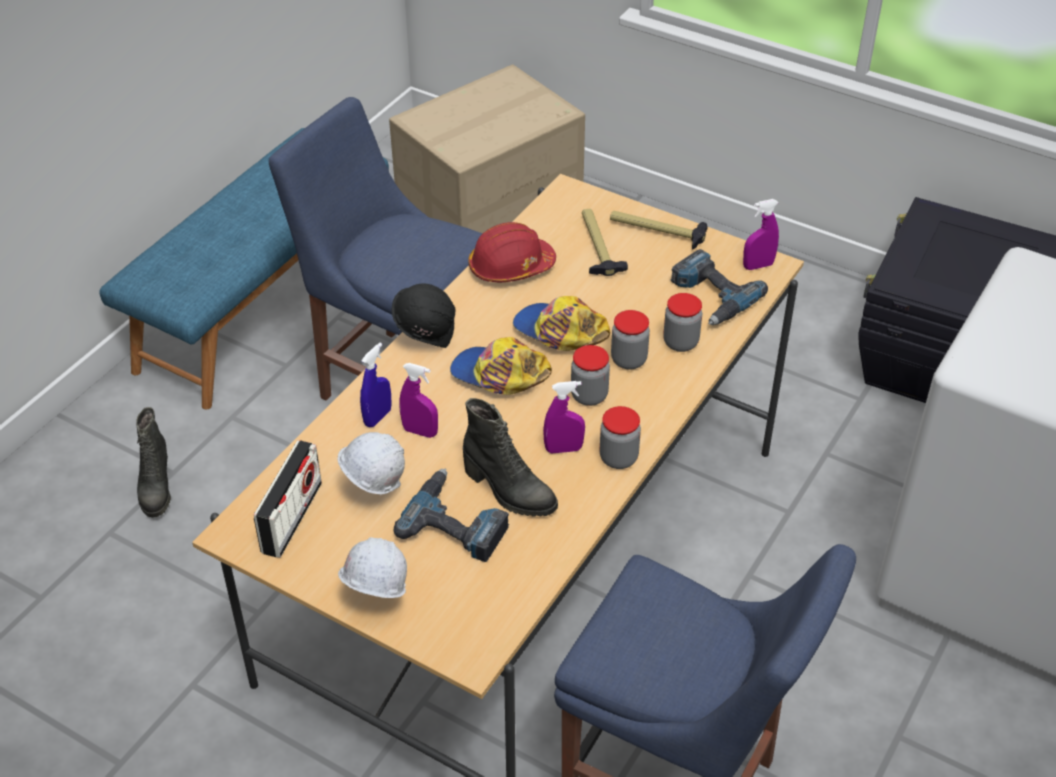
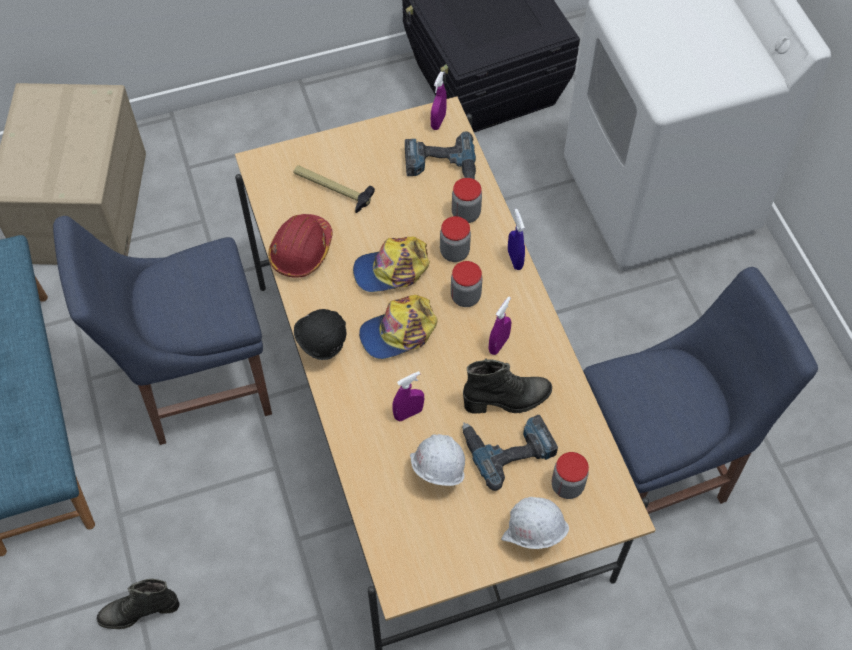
camera: 50 degrees left, 15 degrees up
black boot [136,407,171,517] -> black boot turned 135 degrees clockwise [97,579,179,629]
radio [254,440,322,558] -> none
blue spray bottle [360,343,392,427] -> blue spray bottle moved to [508,209,525,270]
jar [599,406,641,469] -> jar moved to [552,452,589,499]
hammer [610,211,707,250] -> none

